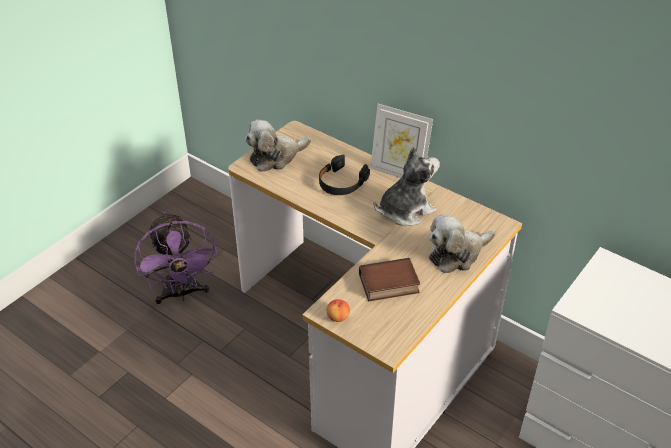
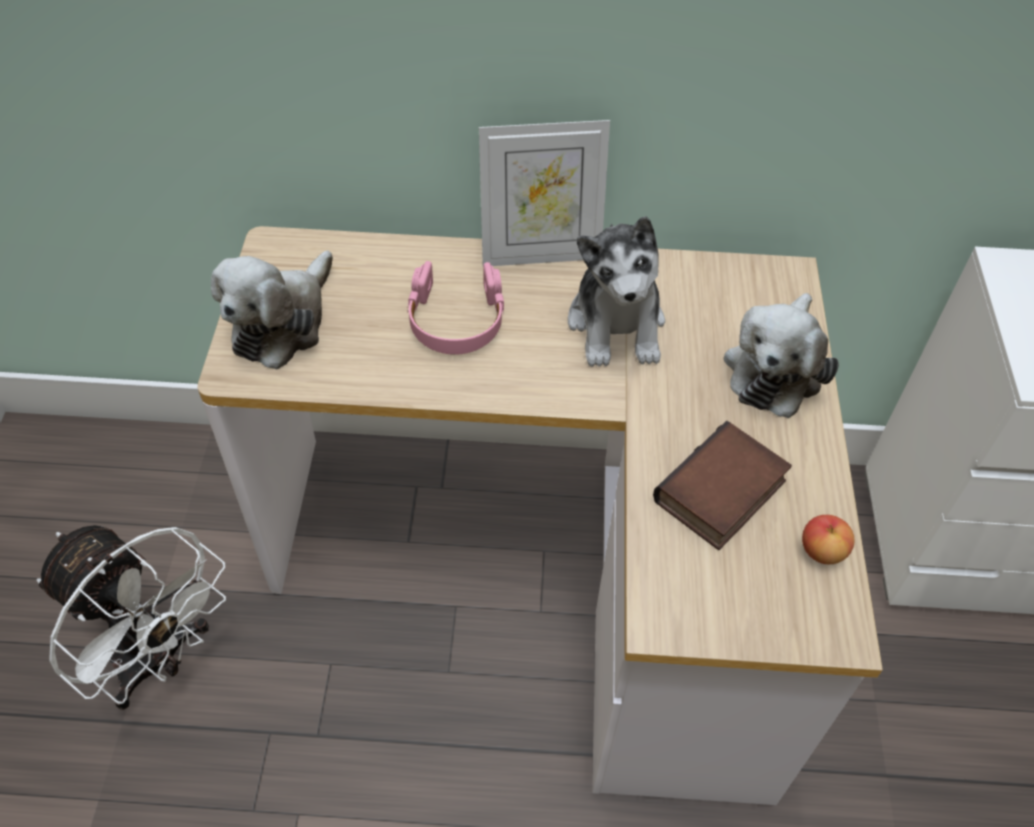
camera: 35 degrees left, 10 degrees up
purple fan [134,212,218,304] -> white fan [37,525,226,710]
black headphones [319,155,370,195] -> pink headphones [407,261,504,355]
apple [327,299,350,322] -> apple moved to [802,515,855,564]
plush toy [374,147,440,226] -> plush toy turned 150 degrees clockwise [568,216,665,367]

